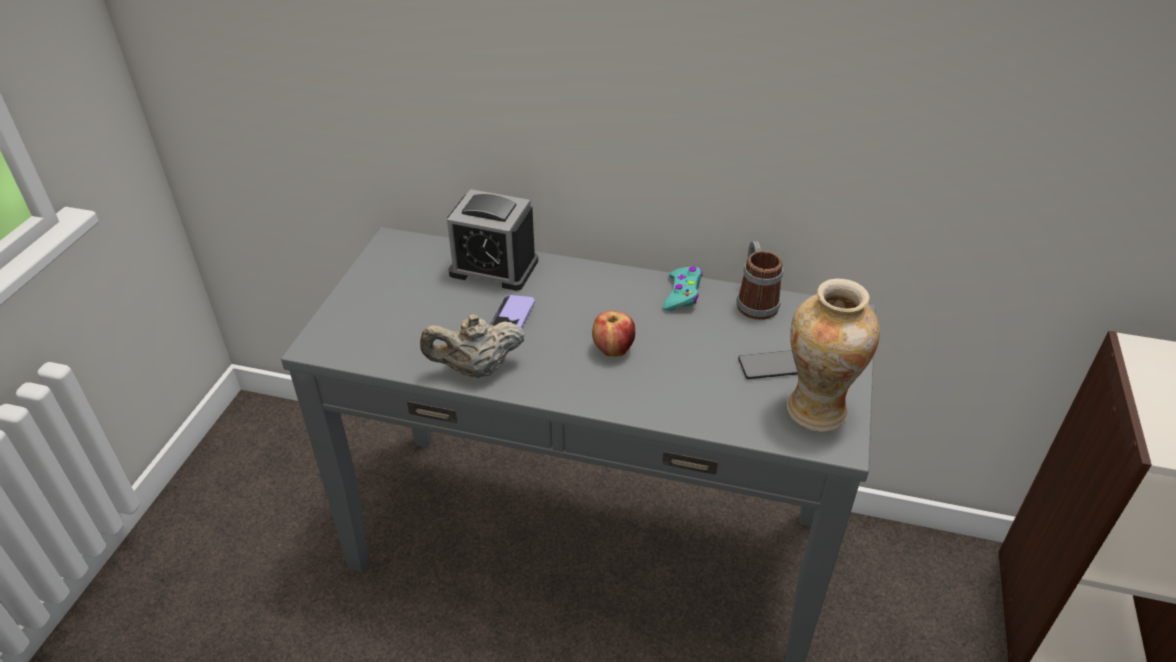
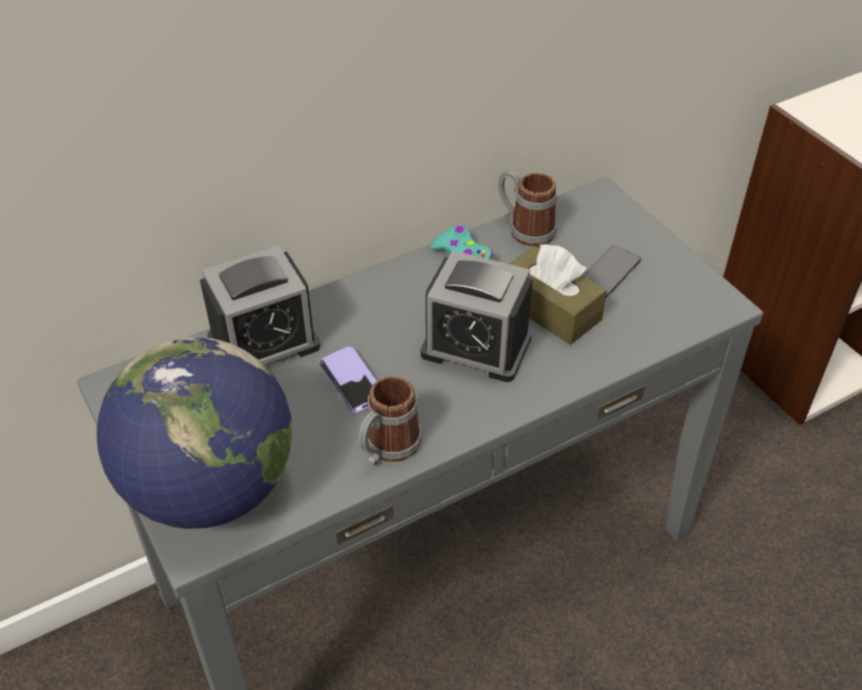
camera: 45 degrees left, 5 degrees up
beige teapot [420,314,525,378] -> mug [359,376,422,466]
apple [592,311,635,357] -> alarm clock [420,250,533,382]
vase [787,279,880,432] -> none
none -> globe [97,337,292,529]
none -> brown tissue box [510,244,607,345]

